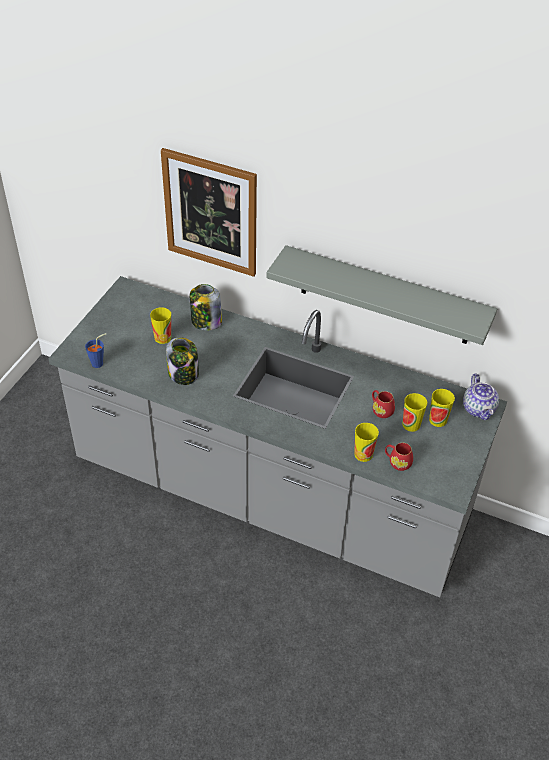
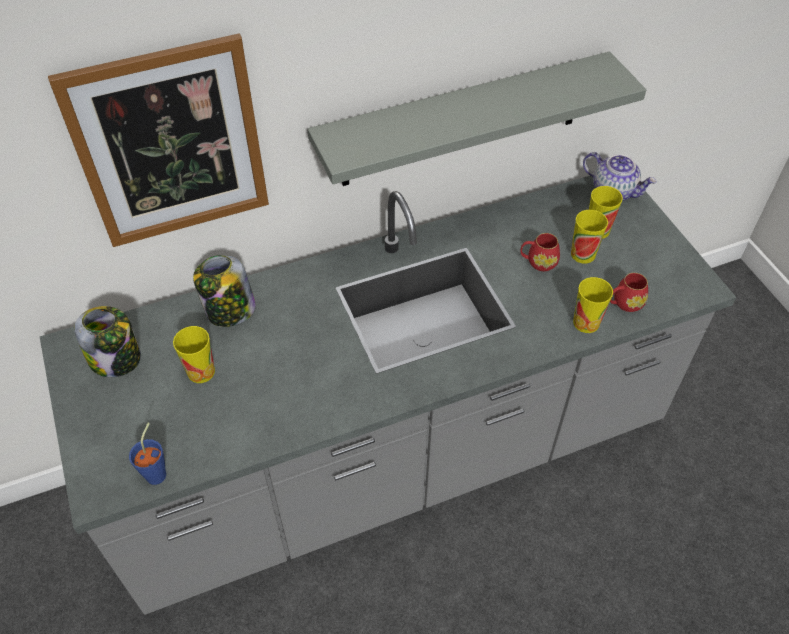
camera: 45 degrees left, 5 degrees up
jar [166,338,199,385] -> jar moved to [74,306,141,377]

